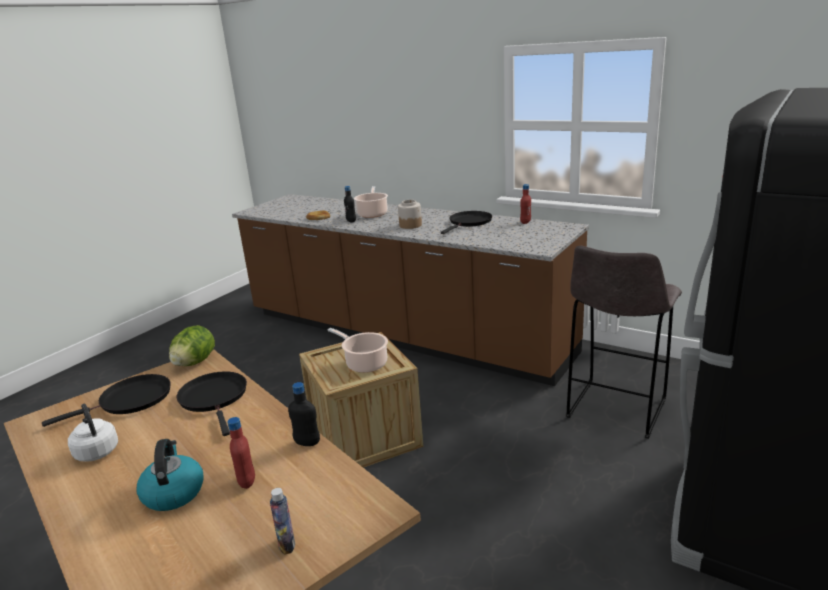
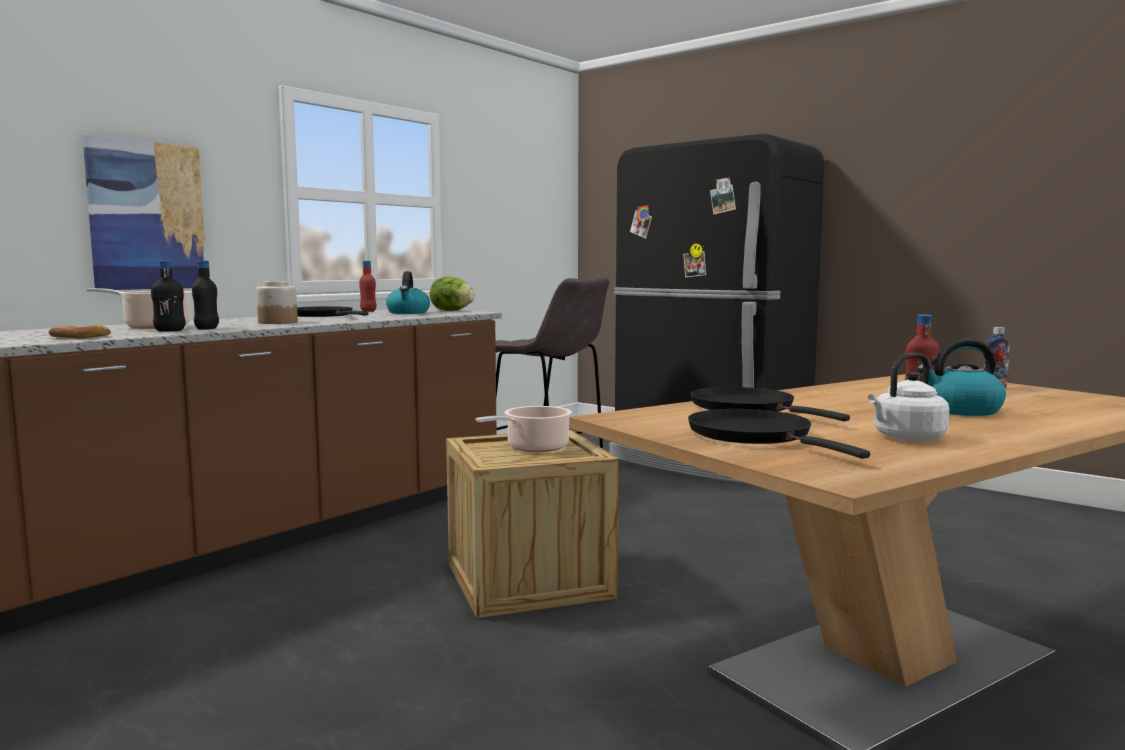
camera: 85 degrees left, 15 degrees down
lettuce [169,325,215,366] -> lettuce moved to [430,277,475,311]
black frying pan [177,371,247,436] -> black frying pan turned 75 degrees clockwise [691,387,850,421]
black bottle [288,382,320,446] -> black bottle moved to [192,261,219,330]
none -> picture [82,134,206,290]
none -> kettle [386,271,430,314]

